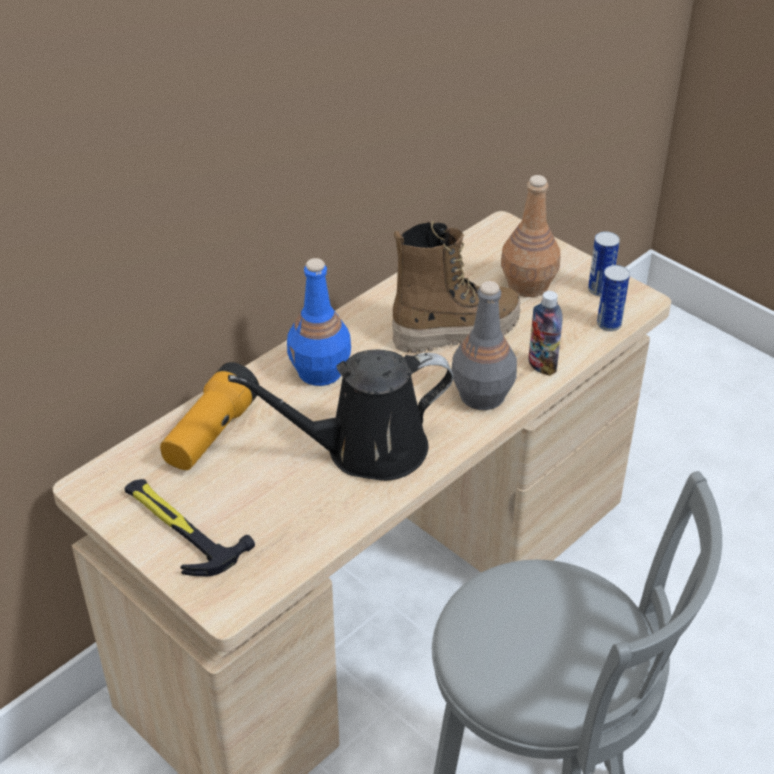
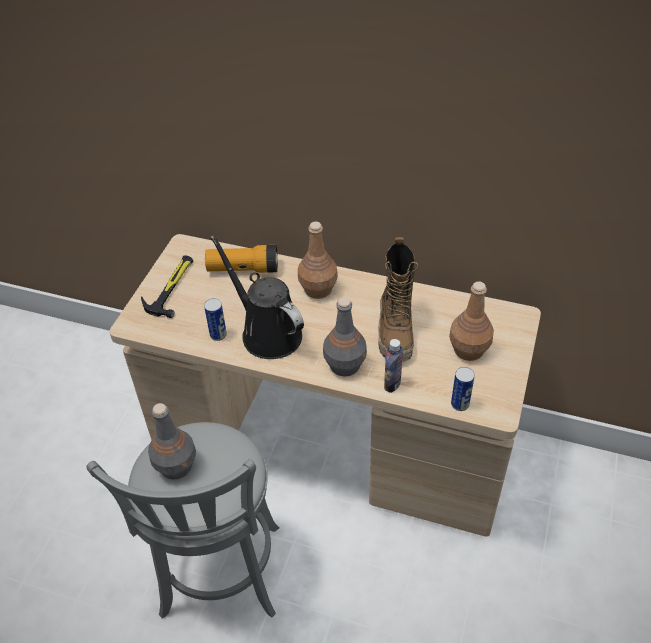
camera: 65 degrees right, 5 degrees up
blue bottle [287,258,351,386] -> brown bottle [298,222,338,299]
boot [392,221,520,353] -> boot turned 45 degrees clockwise [378,237,419,362]
can [588,232,620,296] -> can moved to [204,298,227,341]
none -> grey bottle [148,403,196,479]

